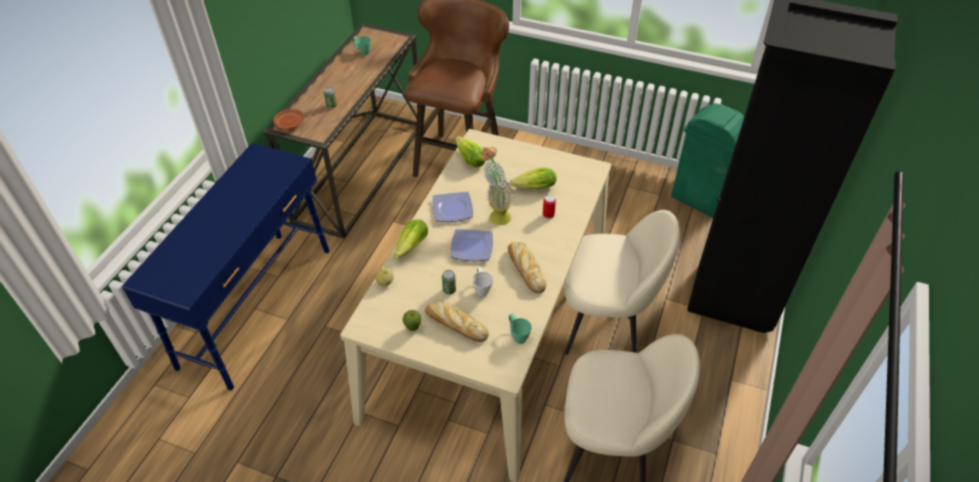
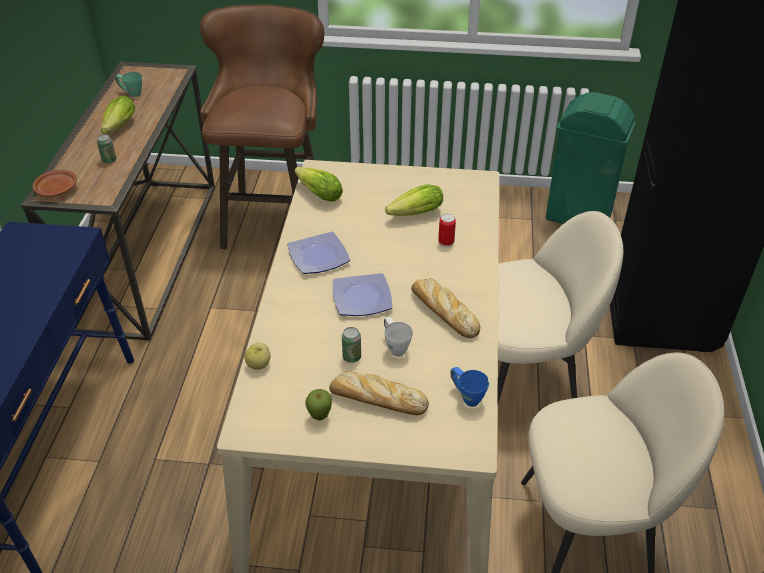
camera: 15 degrees left, 5 degrees down
lettuce [394,220,428,259] -> lettuce moved to [101,96,135,134]
potted plant [481,147,515,225] -> none
green mug [509,314,532,344] -> blue mug [451,367,489,407]

